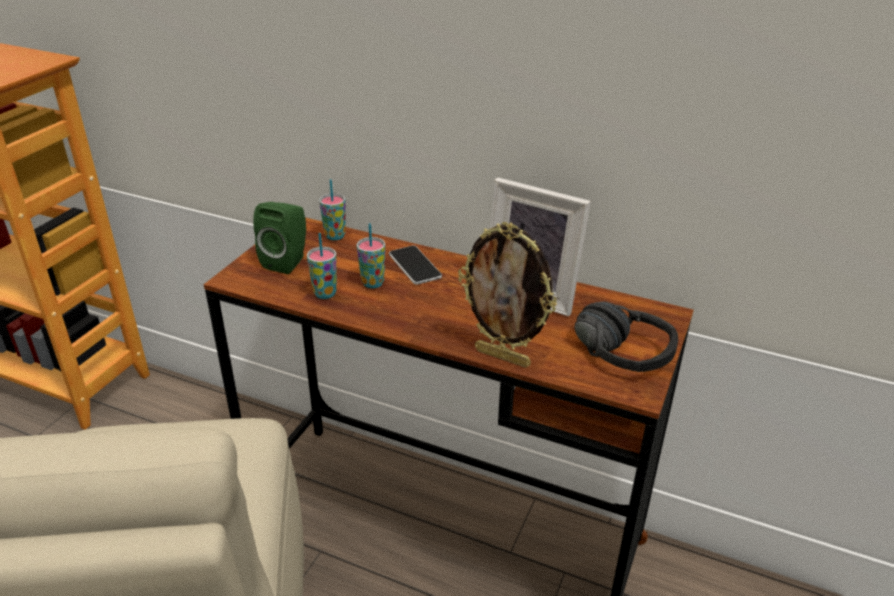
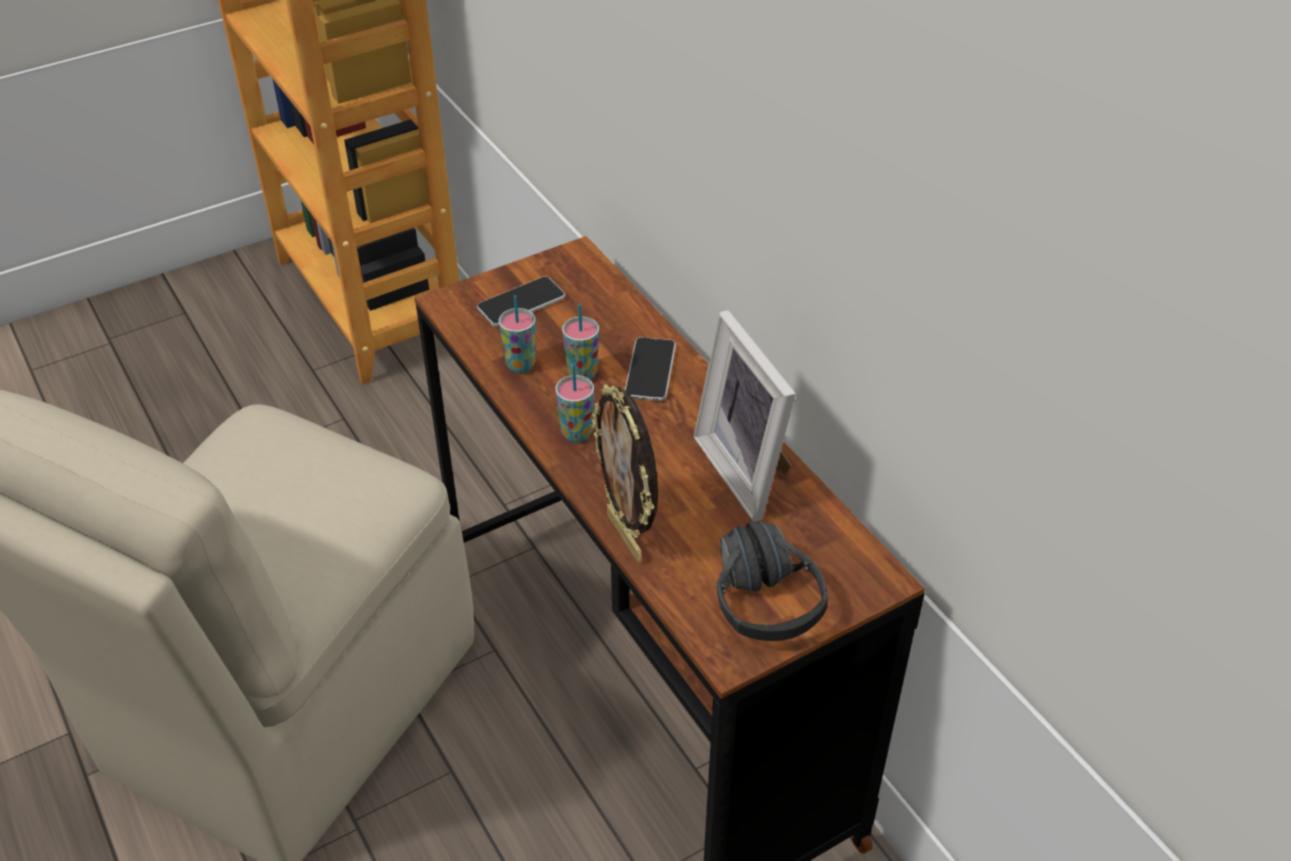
camera: 35 degrees right, 10 degrees up
green speaker [253,202,306,274] -> phone [477,276,565,326]
cup [319,179,346,240] -> cup moved to [555,363,594,442]

